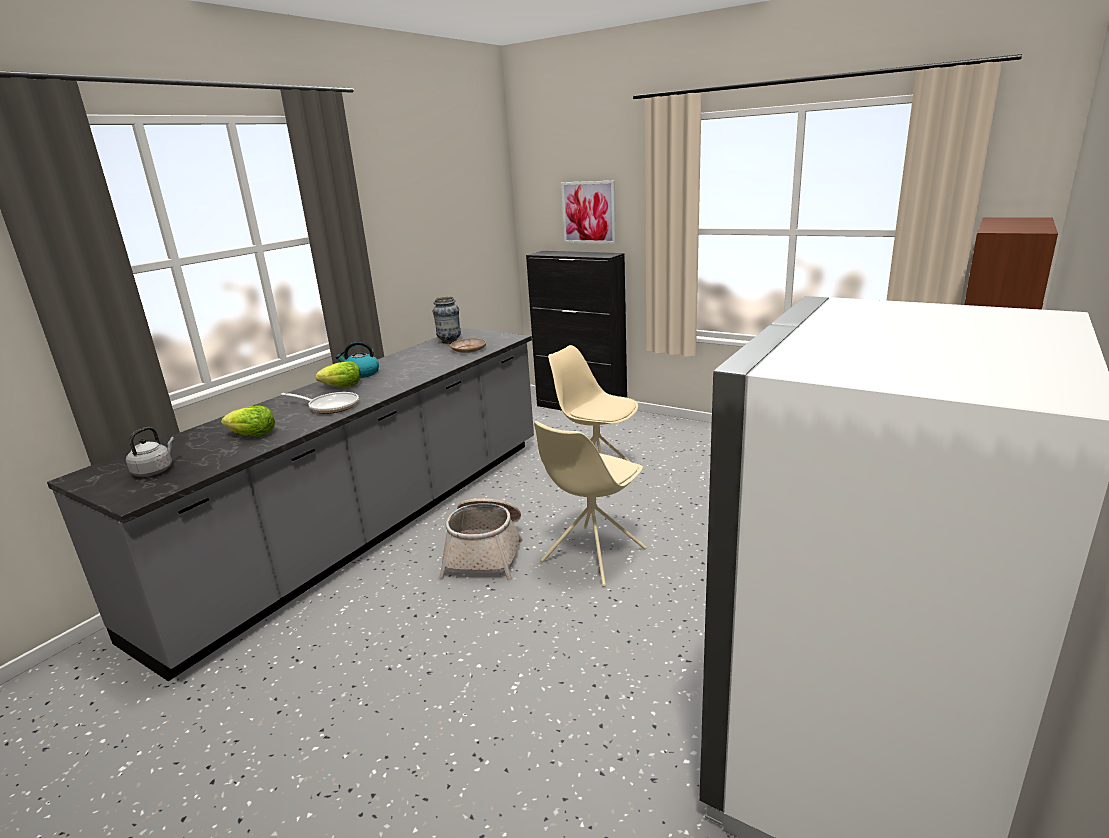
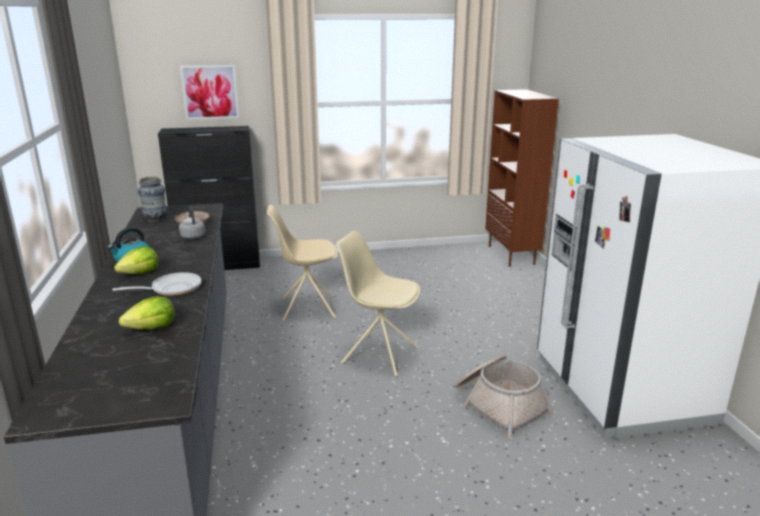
camera: 45 degrees left, 0 degrees up
grey kettle [126,427,175,477] -> grey kettle moved to [179,207,205,239]
basket [439,498,523,580] -> basket moved to [455,355,553,438]
beige chair [534,421,647,587] -> beige chair turned 120 degrees clockwise [336,231,420,377]

